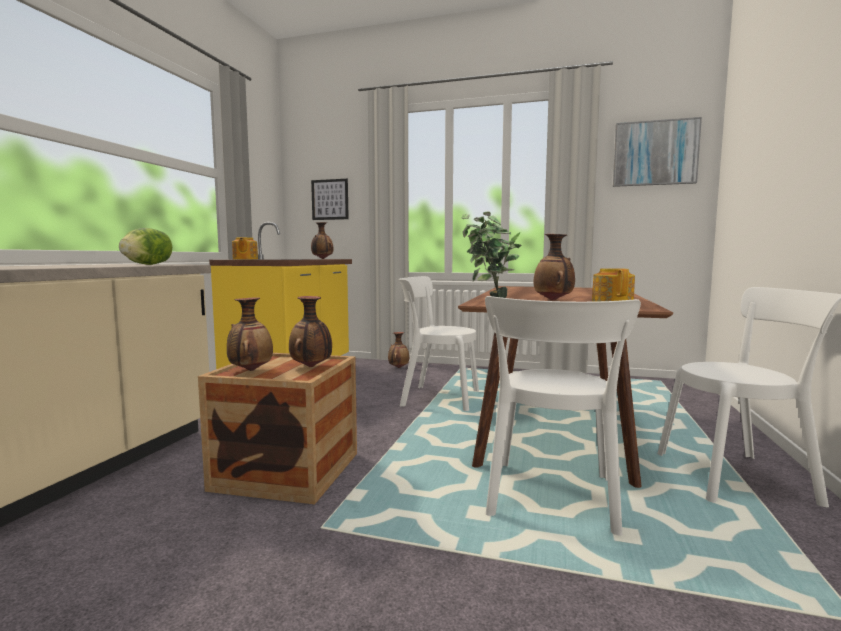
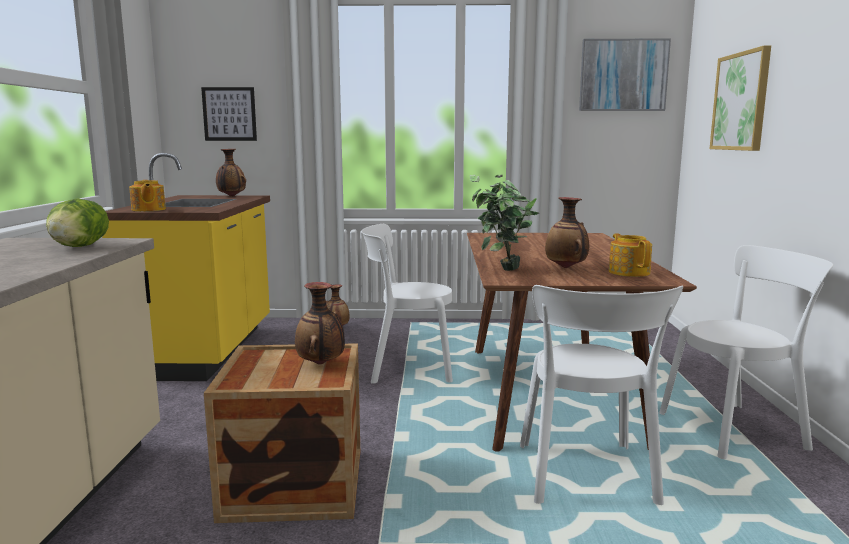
camera: 15 degrees left, 5 degrees up
vase [227,298,273,371] -> none
none -> picture [710,46,771,151]

